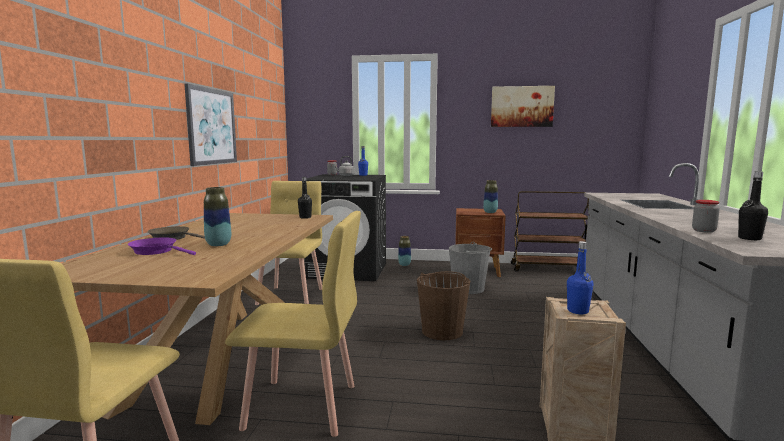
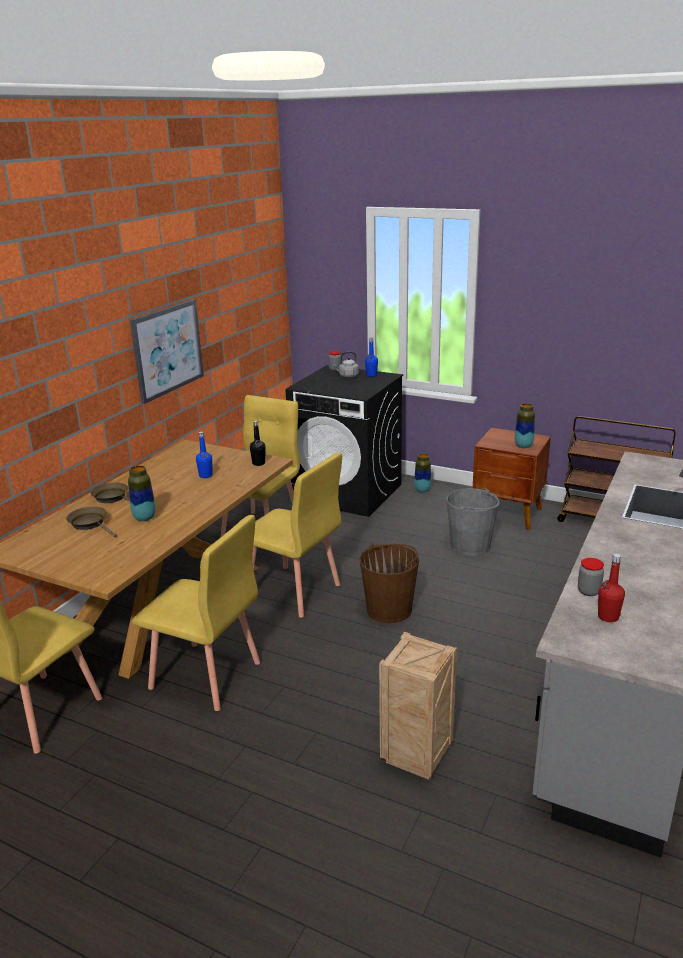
camera: 20 degrees right, 15 degrees up
purple frying pan [128,237,196,255] -> brown frying pan [66,507,117,537]
picture [491,86,555,127] -> none
blue bottle [567,241,593,314] -> blue bottle moved to [196,431,212,478]
black bottle [738,171,768,240] -> red bottle [598,554,625,622]
none -> yellow chair [253,453,342,618]

